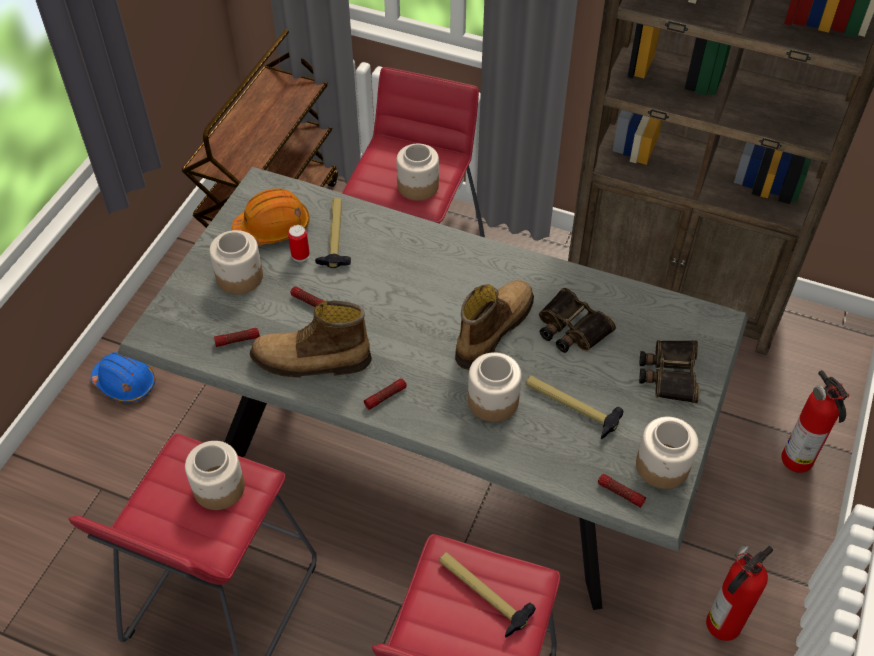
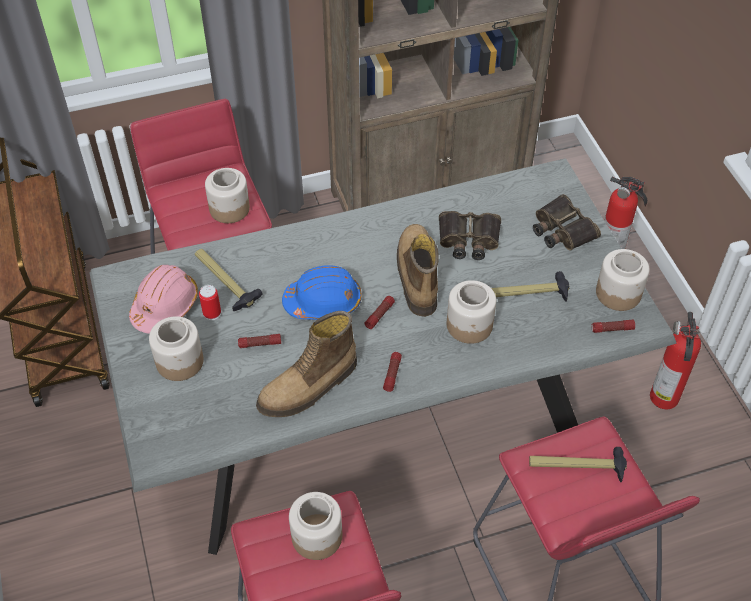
camera: 40 degrees left, 0 degrees up
blue hard hat [91,352,155,403] -> blue hard hat moved to [282,265,362,320]
flashlight [214,328,260,347] -> flashlight moved to [364,296,395,329]
orange hard hat [232,189,310,245] -> pink hard hat [129,265,198,334]

